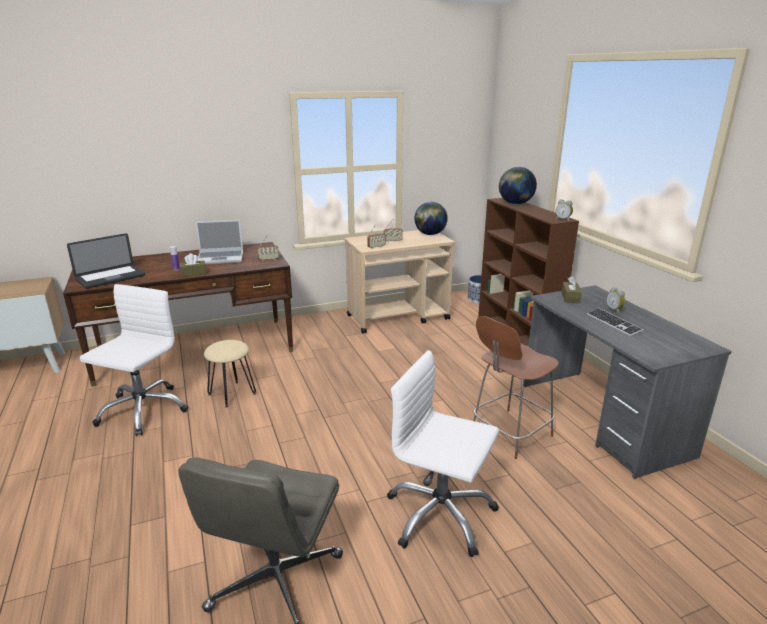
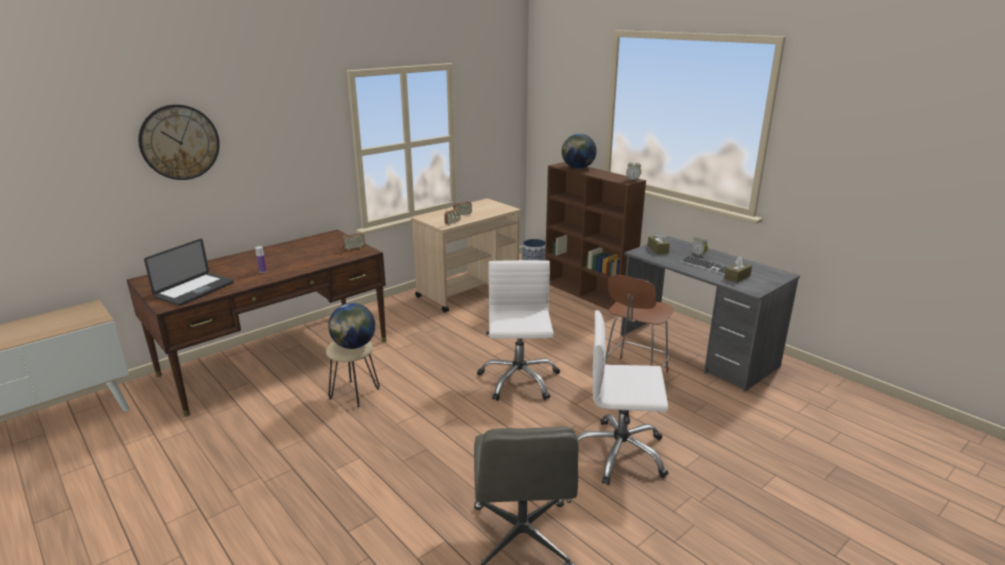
camera: 20 degrees left, 0 degrees up
white office chair [80,284,188,436] -> white office chair moved to [477,260,560,401]
brown tissue box [179,253,207,277] -> brown tissue box moved to [724,256,752,283]
laptop [195,220,243,264] -> none
globe [414,202,448,235] -> globe moved to [328,303,376,349]
none -> wall clock [138,104,220,180]

